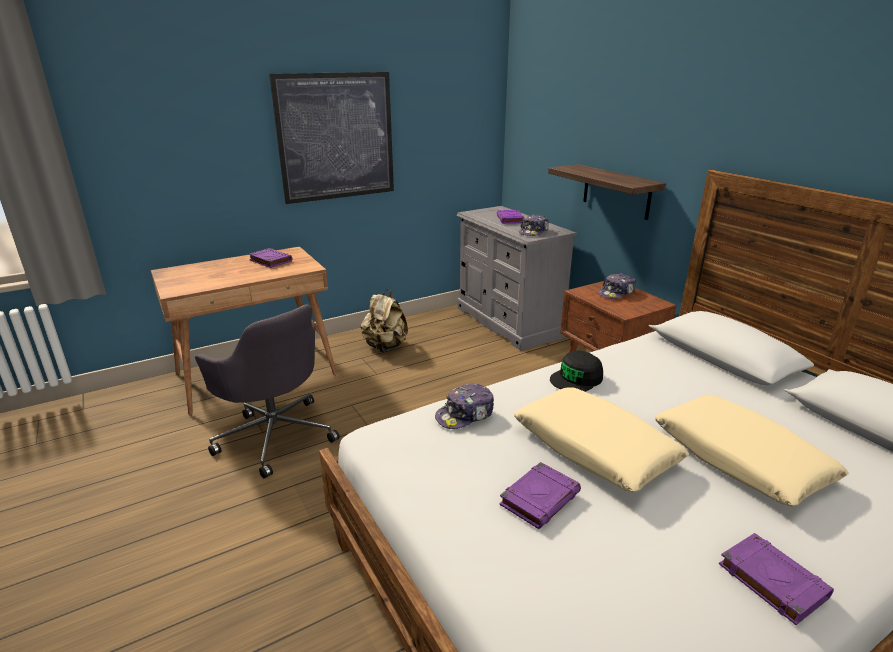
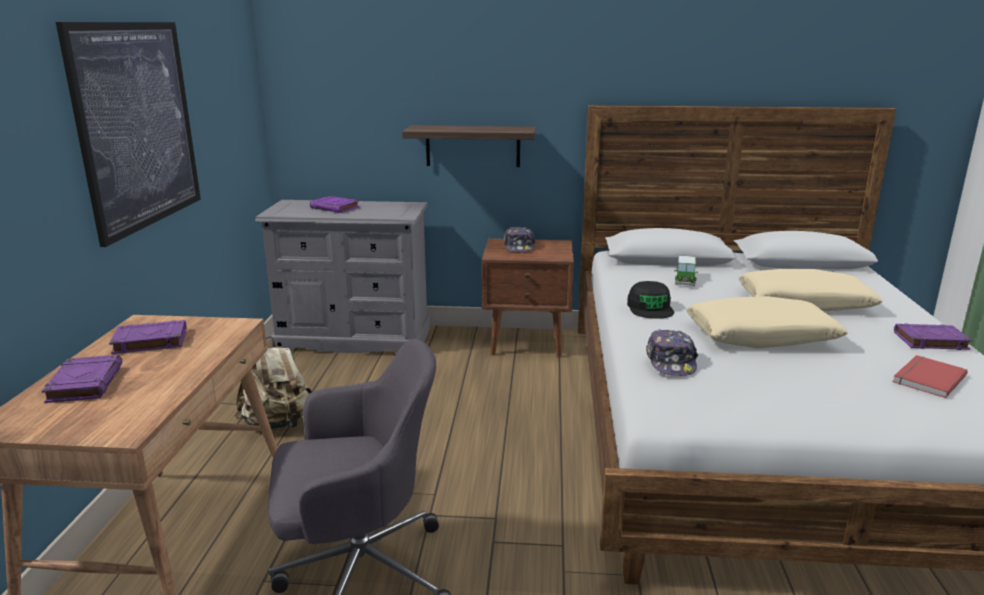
camera: 55 degrees left, 5 degrees down
purple book [499,462,581,529] -> purple book moved to [42,355,122,403]
cap [519,214,549,236] -> none
none -> toy car [674,255,698,286]
none -> red book [893,355,968,398]

